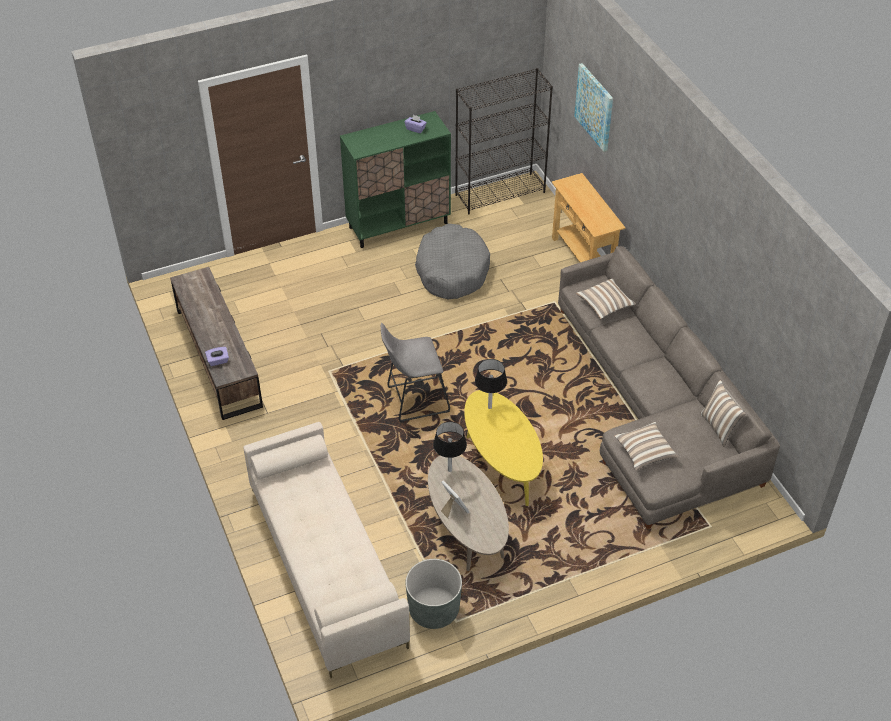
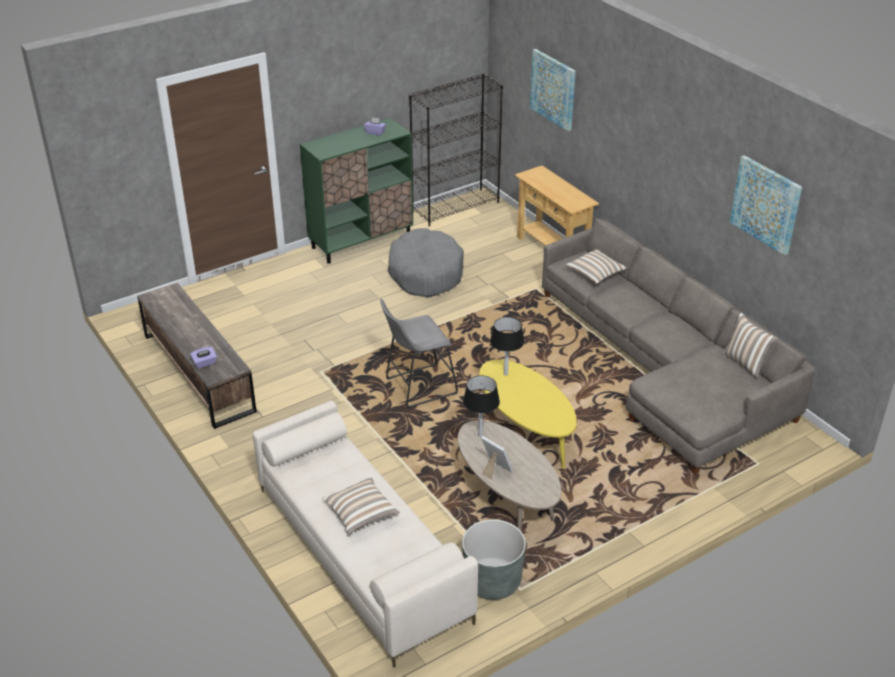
camera: 10 degrees left, 10 degrees down
pillow [614,422,679,471] -> pillow moved to [322,477,400,534]
none -> picture [730,155,802,255]

